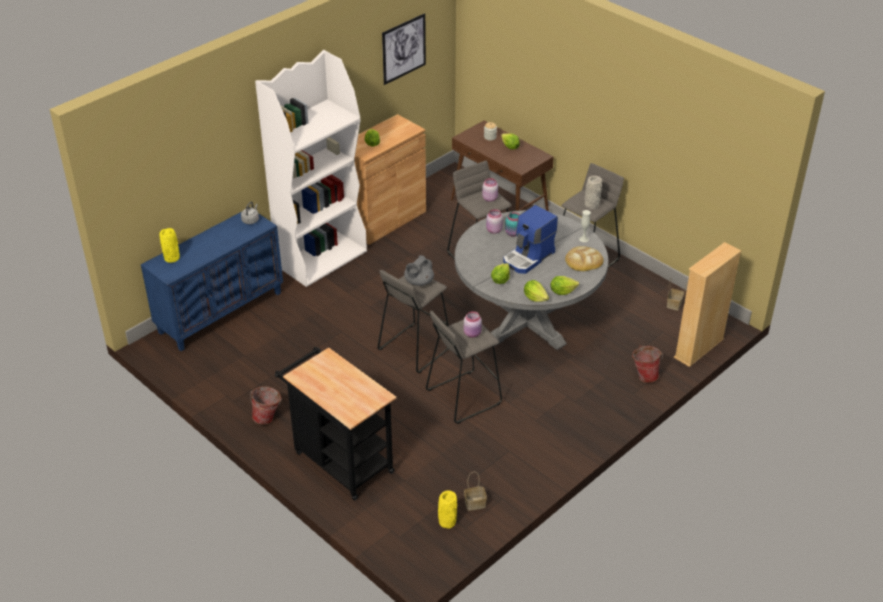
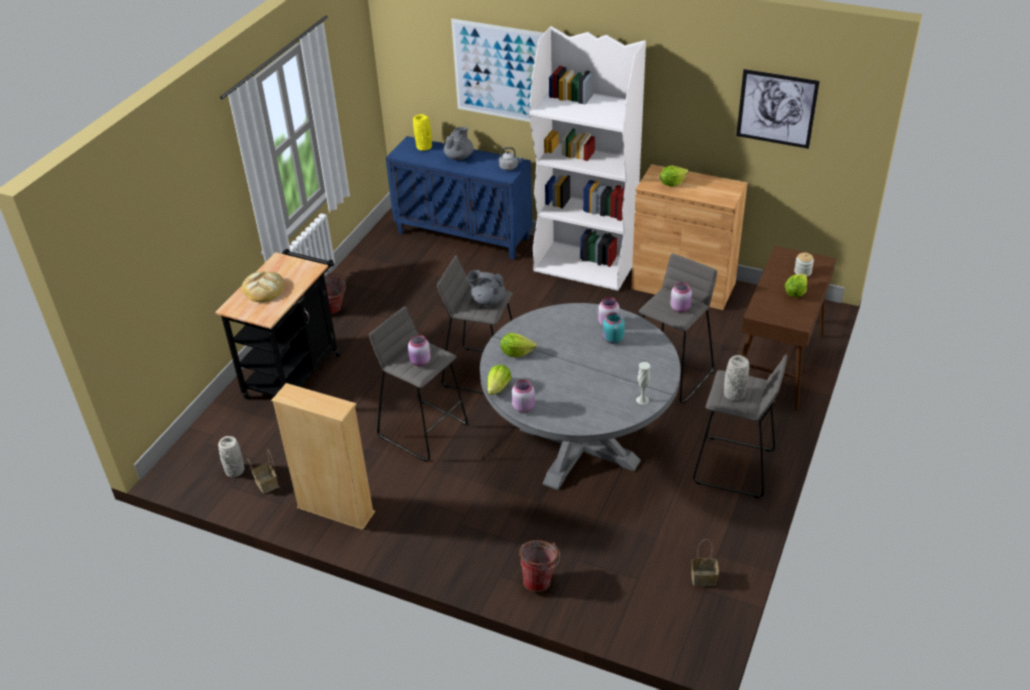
camera: 70 degrees right, 0 degrees up
yellow vase [438,491,457,529] -> grey vase [218,436,245,477]
coffee machine [503,205,558,274] -> none
lettuce [550,276,579,295] -> pink jar [512,380,535,413]
bread [565,246,604,271] -> bread moved to [242,272,285,302]
beige bookcase [674,242,741,367] -> beige bookcase moved to [271,383,375,530]
none -> grey teapot [444,127,474,160]
none -> picture [451,19,544,122]

